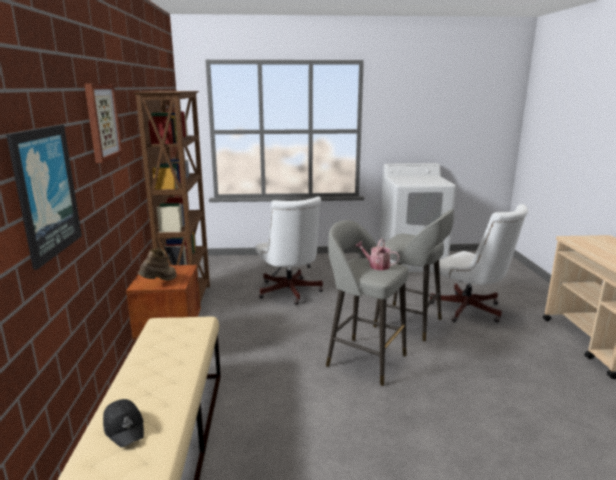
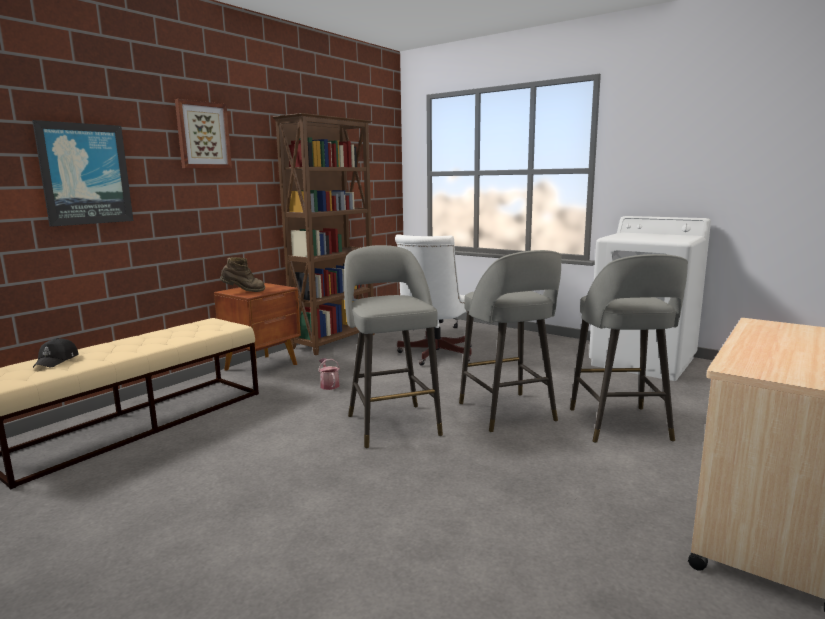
camera: 40 degrees right, 5 degrees down
watering can [355,238,400,270] -> watering can moved to [319,358,340,390]
white office chair [429,204,528,323] -> grey stool [570,254,688,443]

